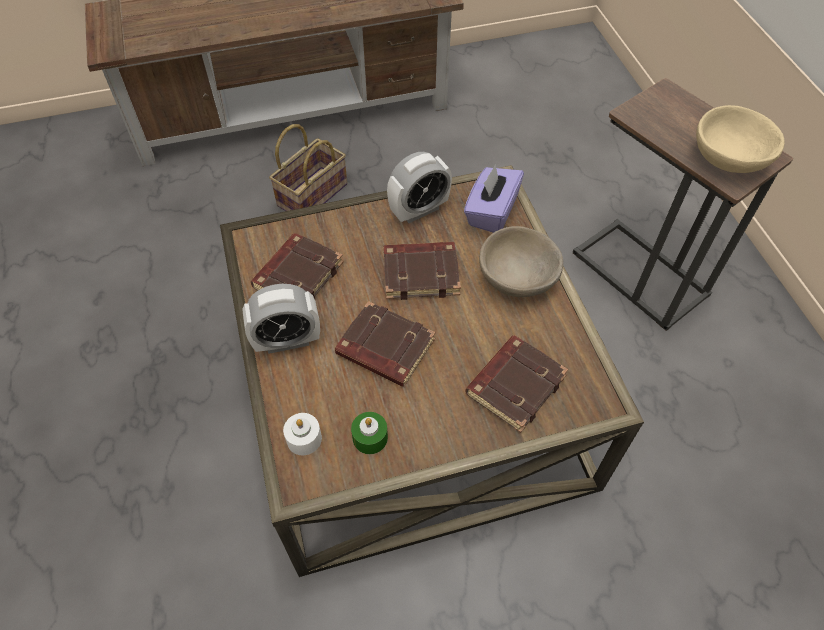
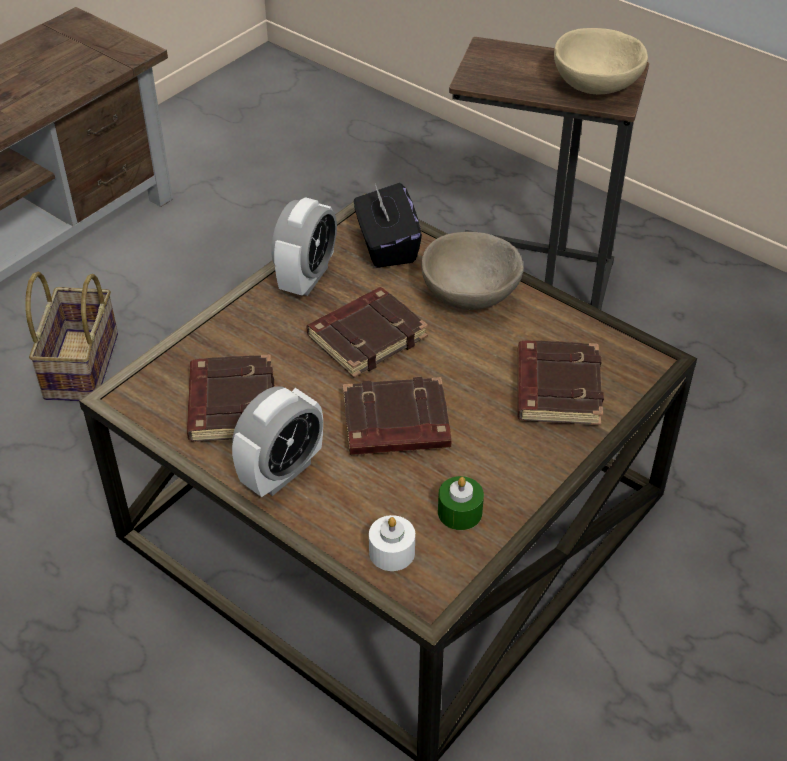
camera: 35 degrees left, 10 degrees down
purple tissue box [464,164,524,233] -> black tissue box [354,183,422,268]

